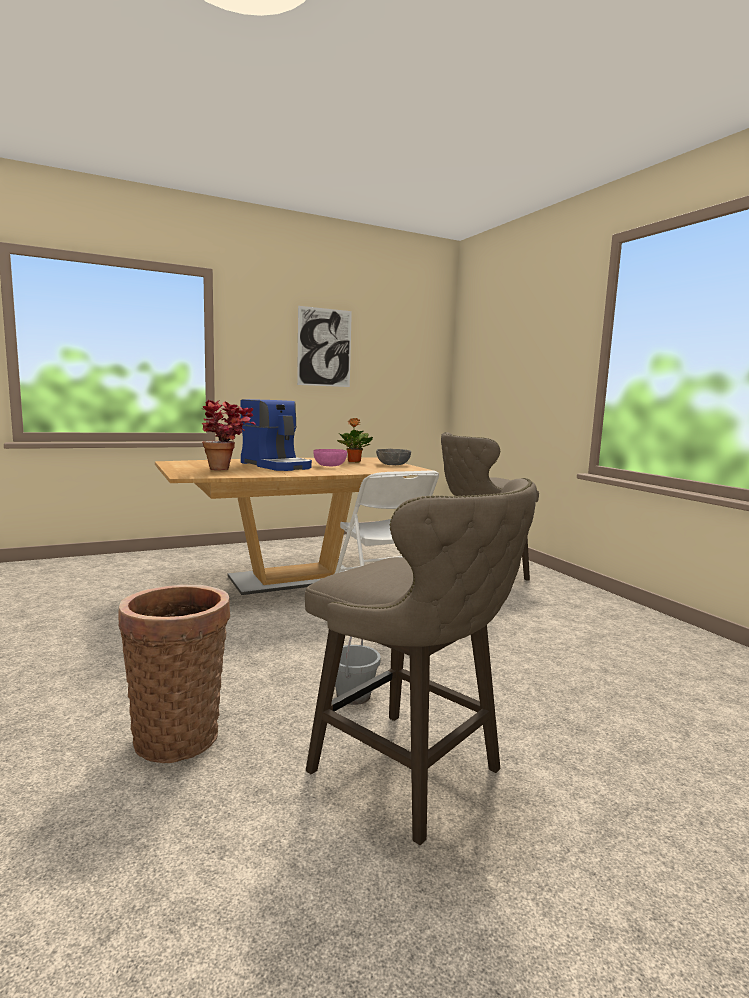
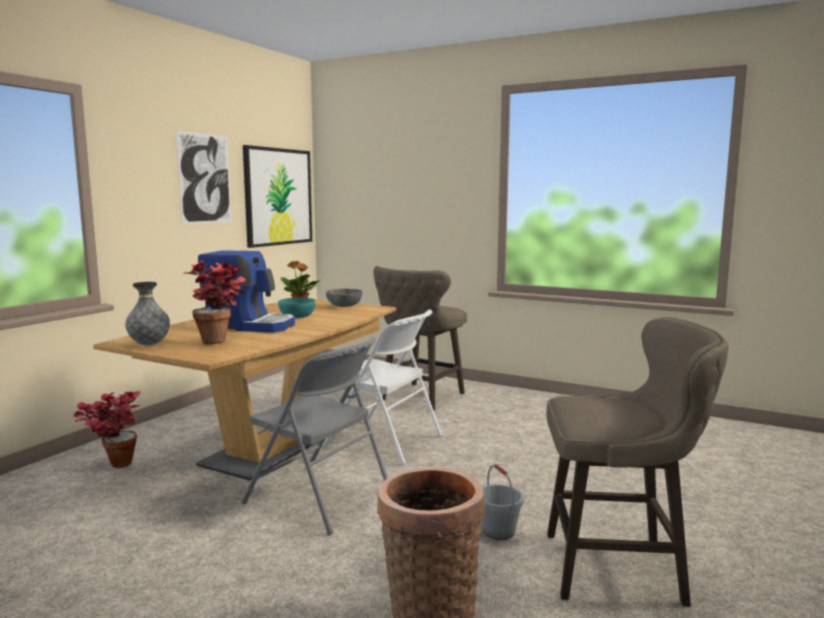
camera: 35 degrees left, 0 degrees up
pink bowl [313,449,347,466] -> turquoise bowl [278,298,315,318]
none -> potted plant [73,391,141,468]
none -> grey vase [125,282,170,345]
none -> grey chair [241,337,388,536]
none -> picture [243,145,312,248]

